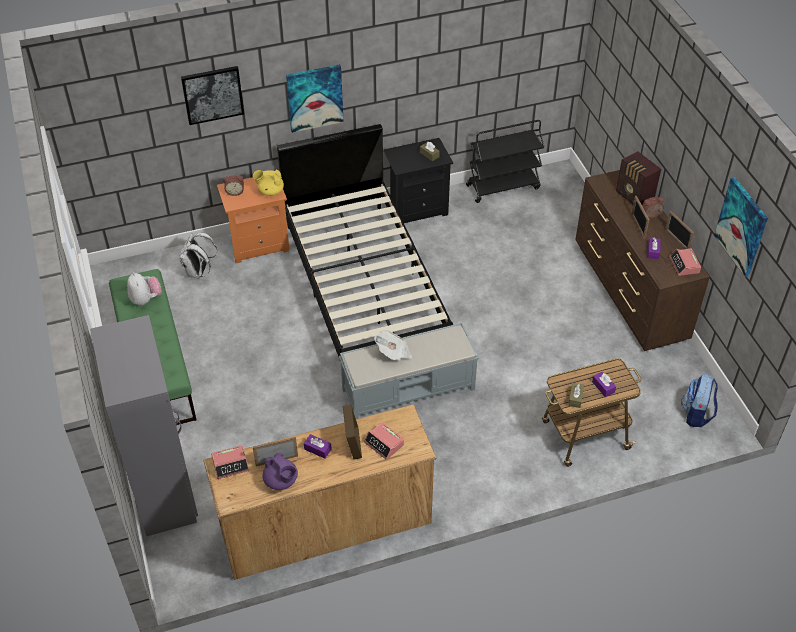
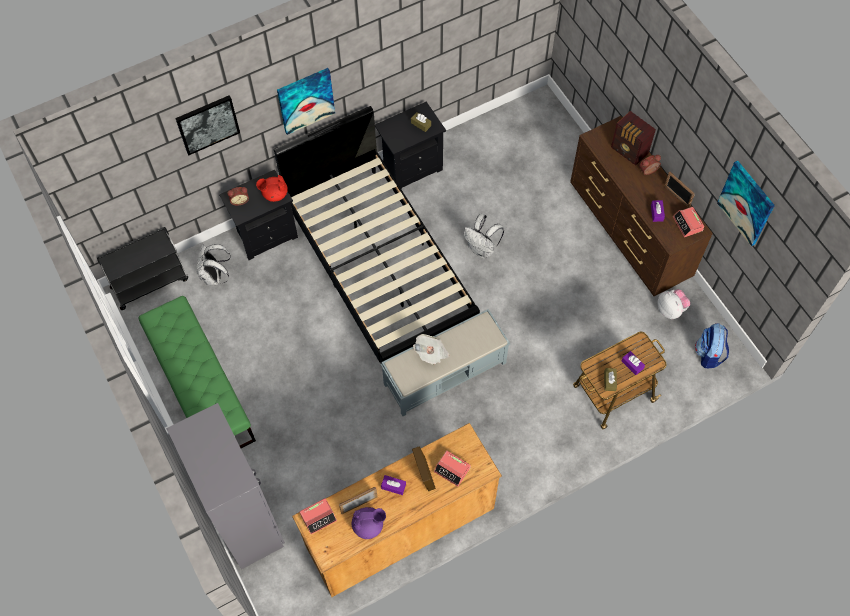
camera: 10 degrees left, 15 degrees up
plush toy [127,272,162,305] -> plush toy moved to [657,289,690,319]
orange nightstand [217,175,290,263] -> black nightstand [219,170,298,260]
yellow teapot [253,170,284,196] -> red teapot [256,175,288,202]
purple teapot [262,453,298,490] -> purple teapot turned 45 degrees counterclockwise [352,507,386,539]
black cart [466,120,544,203] -> black cart moved to [97,227,188,310]
picture frame [631,196,650,239] -> none
none -> white backpack [464,214,504,259]

